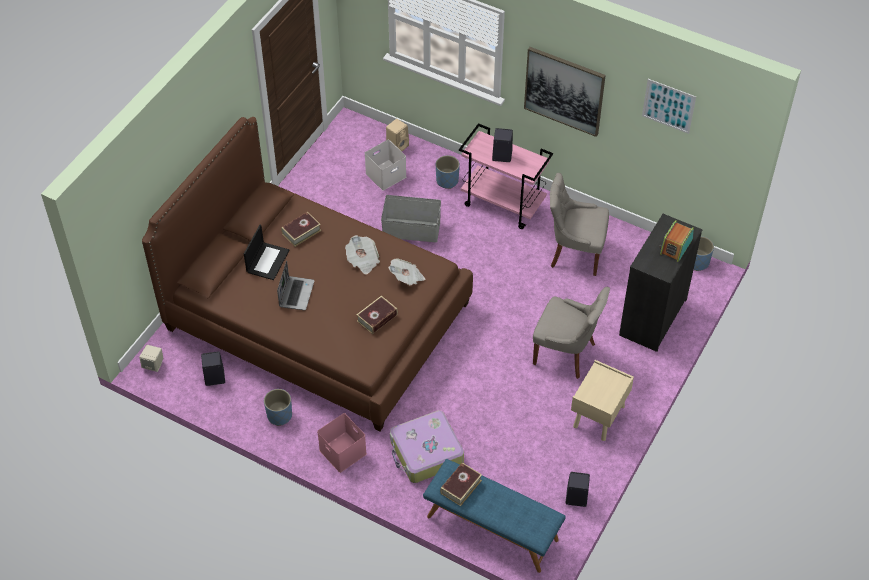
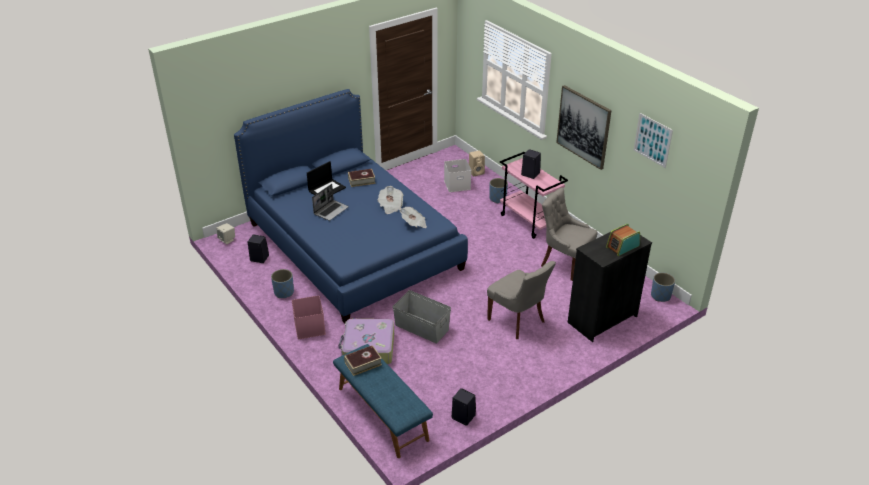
camera: 25 degrees right, 15 degrees down
brown bed [142,117,473,431] -> blue bed [234,89,468,323]
book [357,296,398,334] -> none
grey storage box [381,195,441,243] -> grey storage box moved to [392,290,451,343]
beige nightstand [571,360,634,441] -> none

